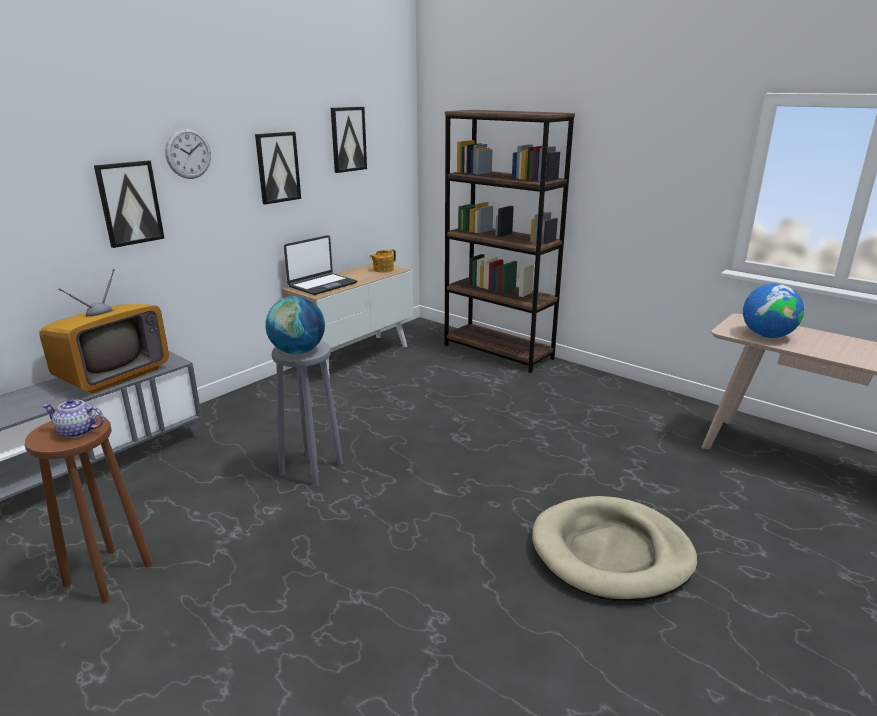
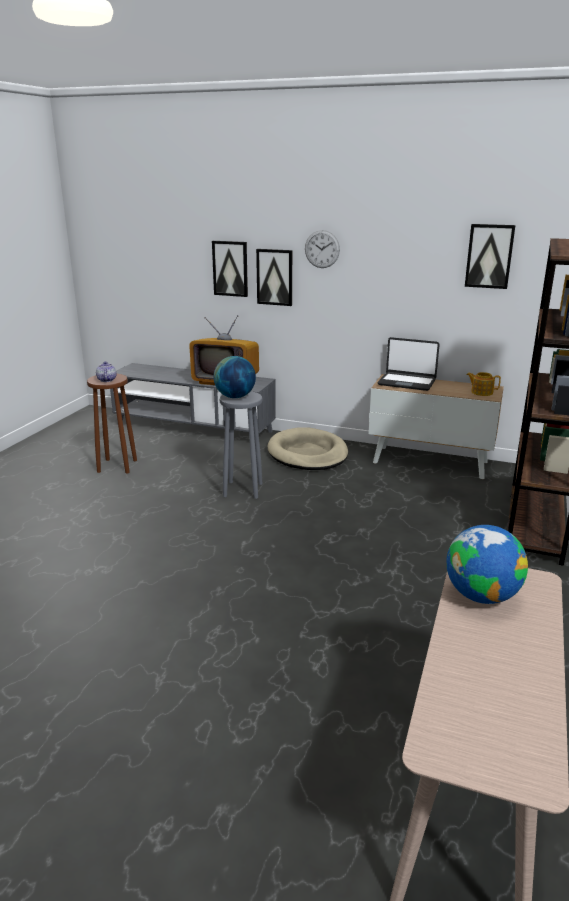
camera: 70 degrees right, 0 degrees up
picture [255,132,301,205] -> picture moved to [212,241,248,297]
beige dog bed [532,496,697,601] -> beige dog bed moved to [268,427,348,470]

